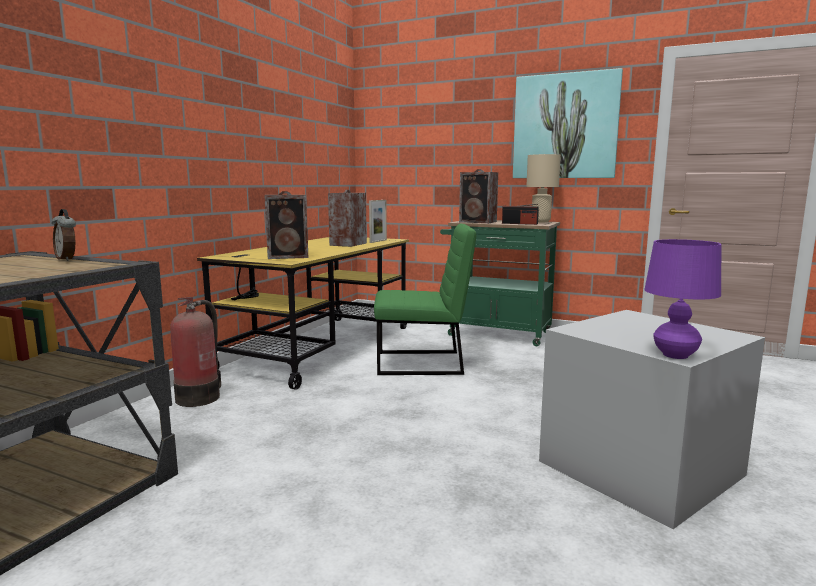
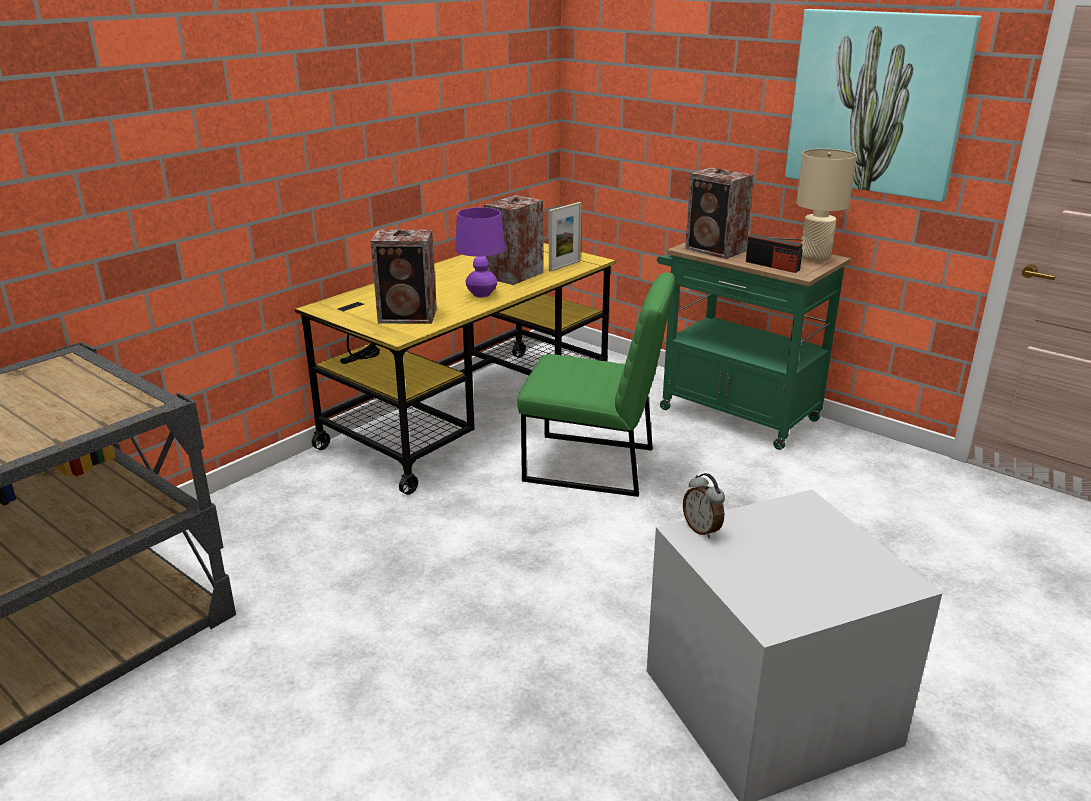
camera: 15 degrees right, 15 degrees up
alarm clock [52,209,76,261] -> alarm clock moved to [683,473,725,539]
fire extinguisher [170,297,221,407] -> none
purple table lamp [645,239,721,359] -> purple table lamp moved to [455,207,505,297]

